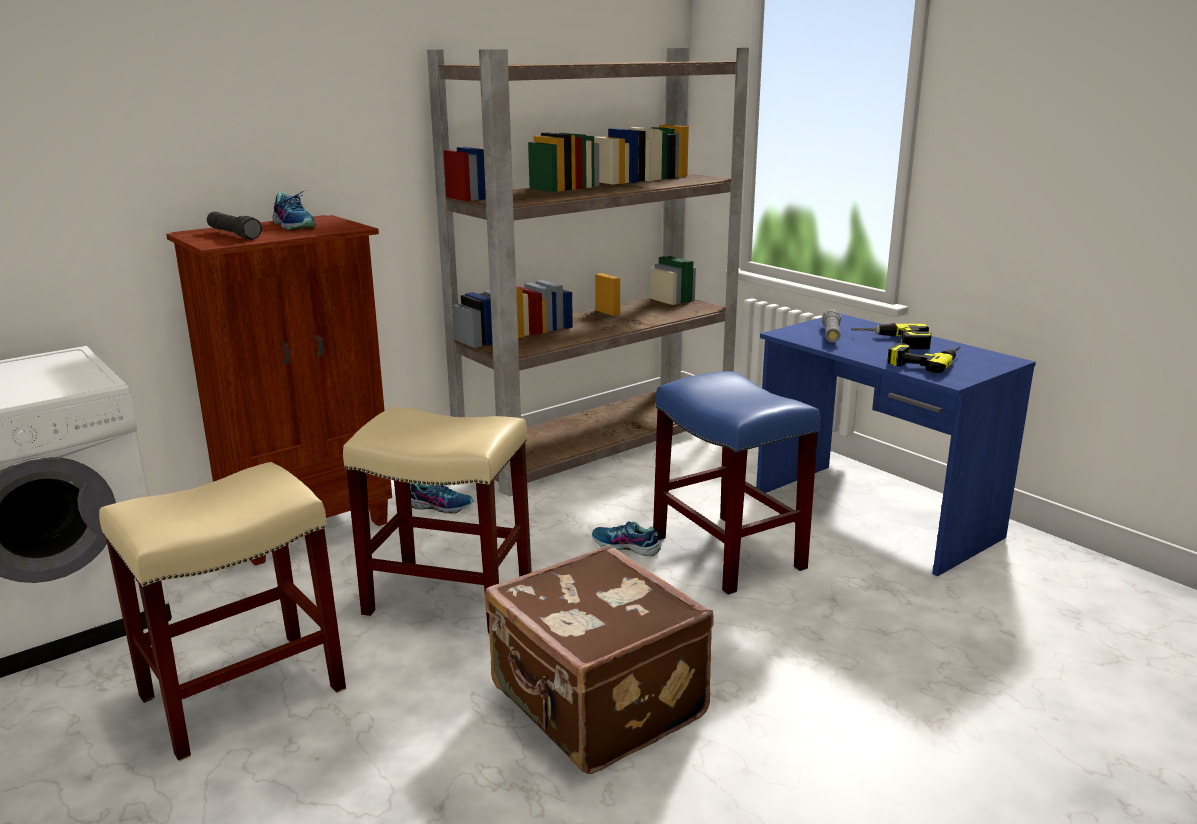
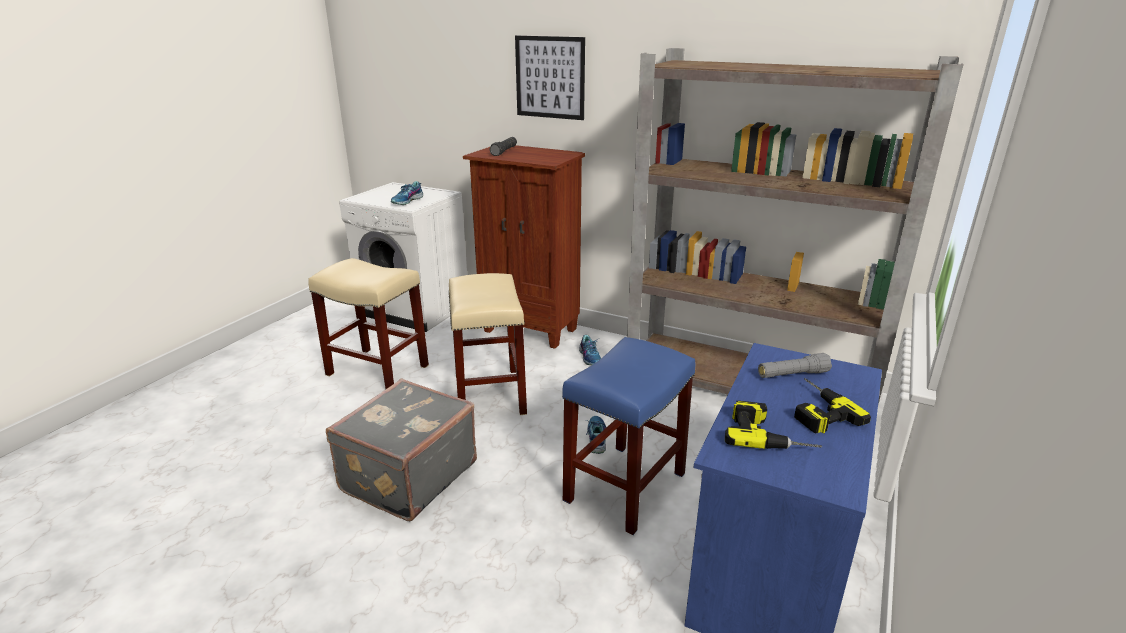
camera: 65 degrees right, 5 degrees up
shoe [273,191,316,230] -> shoe moved to [391,181,423,205]
brown suitcase [485,545,714,774] -> grey suitcase [326,379,477,521]
none -> picture [515,36,585,120]

